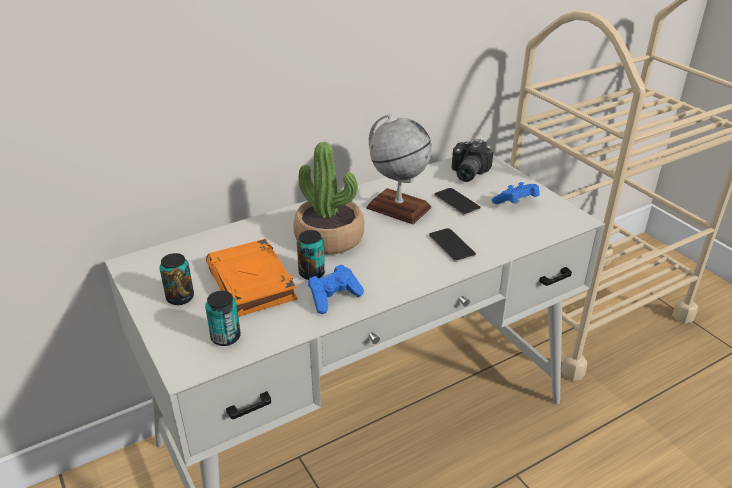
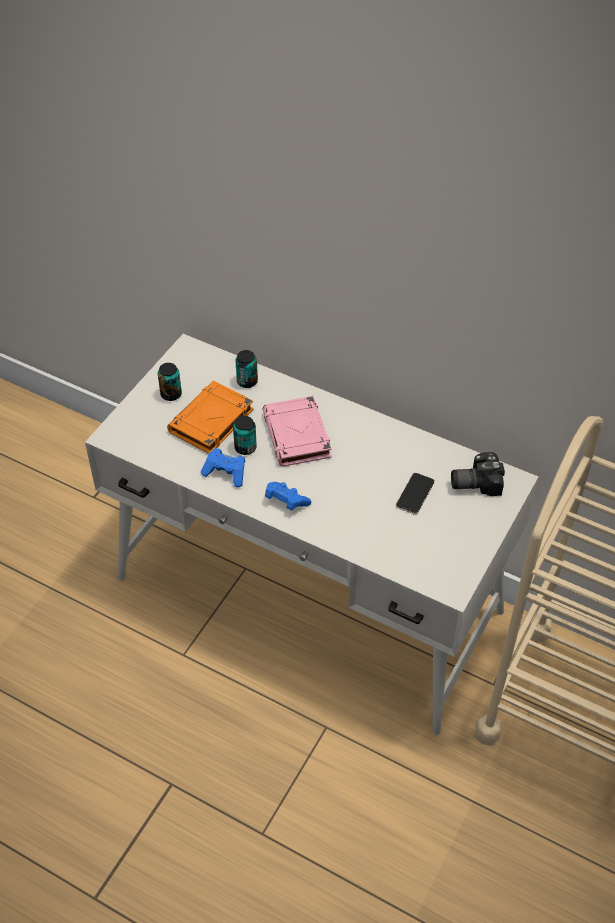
camera: 60 degrees right, 15 degrees up
can [205,291,241,346] -> can moved to [235,350,258,388]
potted plant [293,142,364,255] -> pink book [263,396,332,467]
globe [366,114,432,224] -> none
phone [429,228,476,262] -> none
blue game controller [492,182,539,204] -> blue game controller moved to [265,482,311,510]

